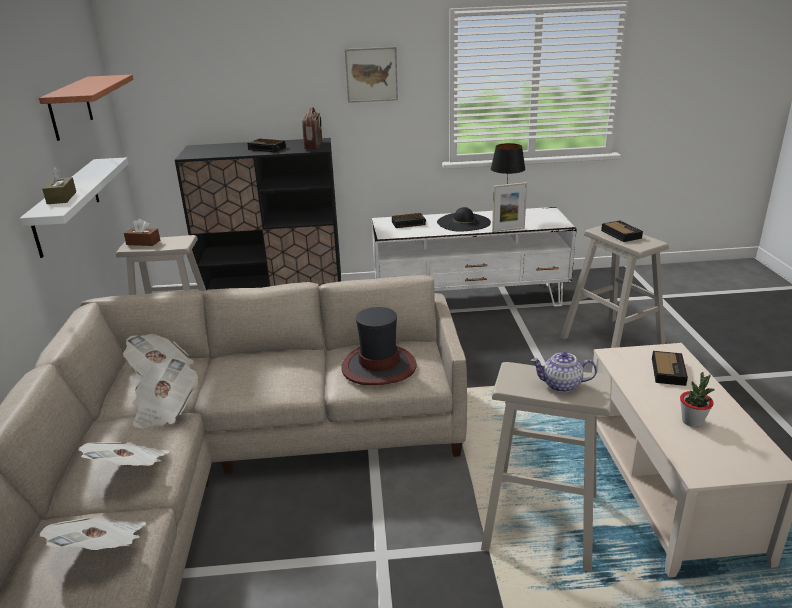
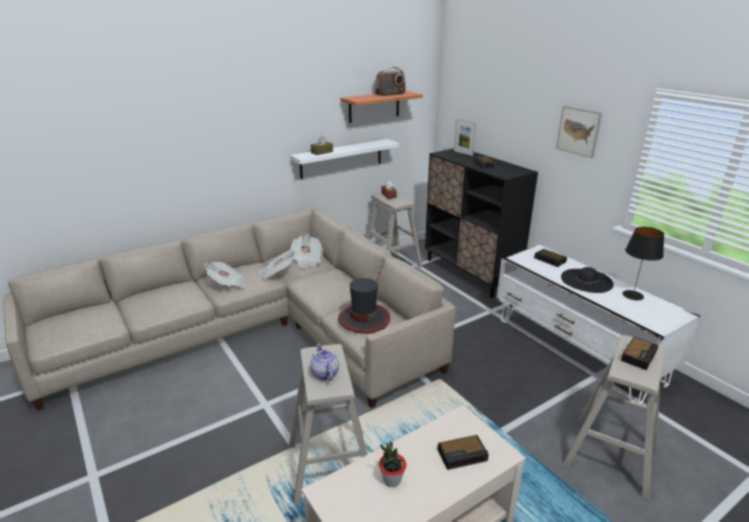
camera: 60 degrees right, 0 degrees up
newspaper [40,516,146,550] -> none
radio [302,107,322,149] -> radio moved to [375,67,406,96]
picture frame [492,182,527,232] -> picture frame moved to [454,118,476,156]

